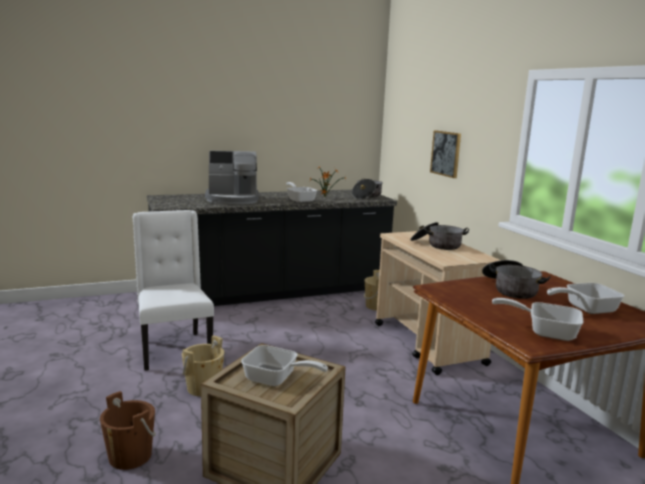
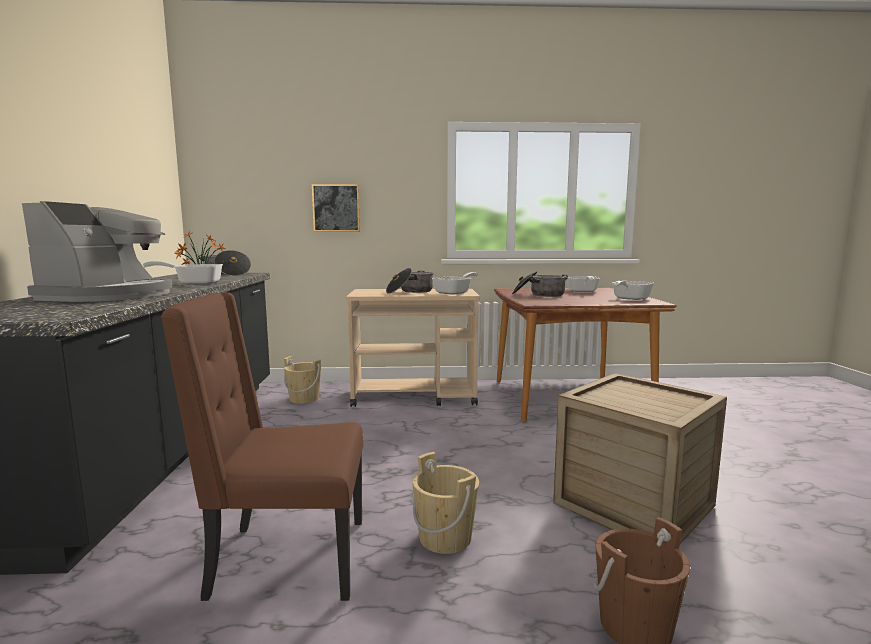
camera: 70 degrees left, 5 degrees down
white chair [133,210,214,371] -> brown chair [161,292,363,601]
frying pan [241,345,328,386] -> frying pan moved to [432,272,478,295]

